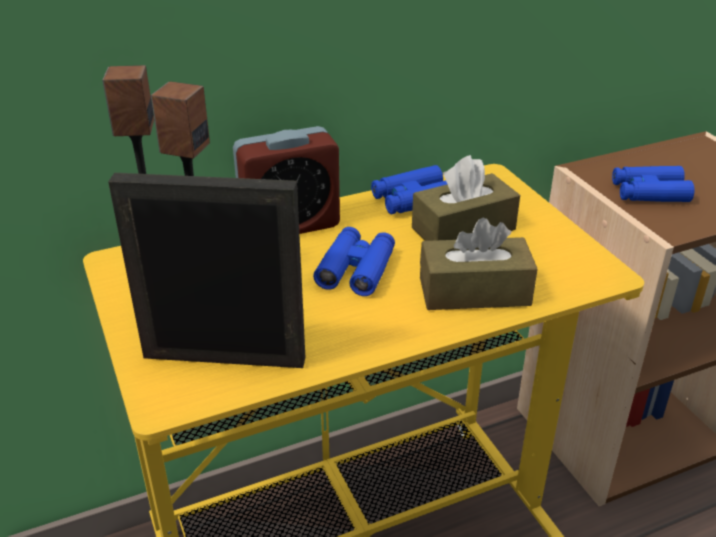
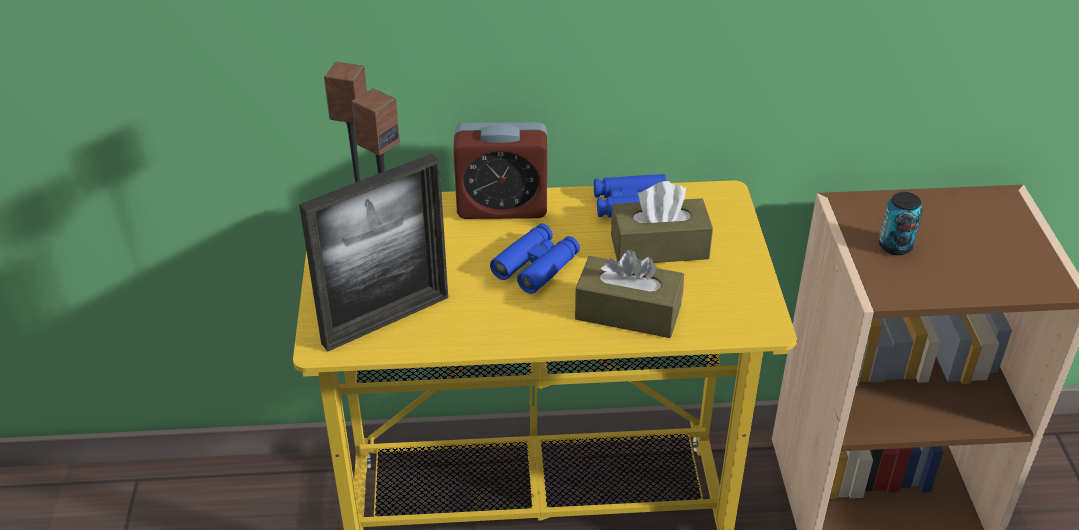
camera: 20 degrees right, 5 degrees up
picture frame [108,173,305,368] -> picture frame turned 120 degrees clockwise [299,153,448,351]
blue binoculars [612,166,694,202] -> can [879,192,923,255]

